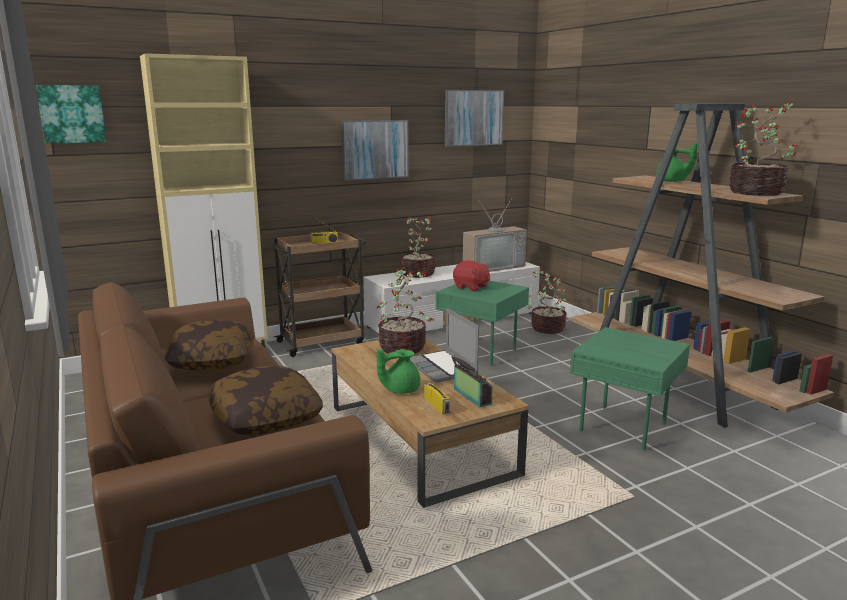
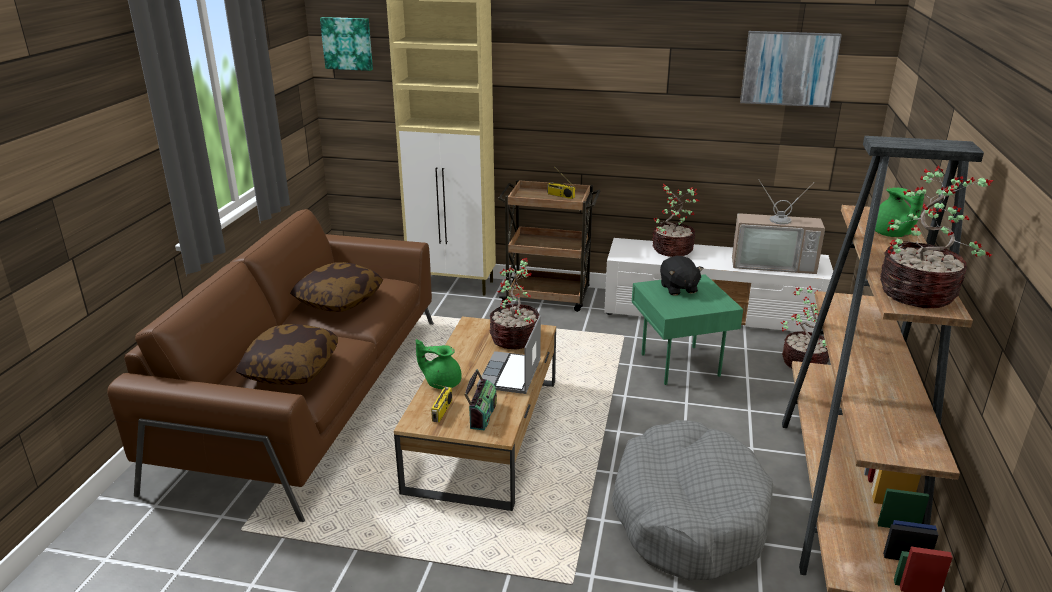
camera: 40 degrees right, 10 degrees up
picture [341,120,409,181] -> none
red plush toy [453,261,490,291] -> black plush toy [660,256,704,296]
green side table [570,327,690,450] -> grey dog bed [611,420,773,580]

